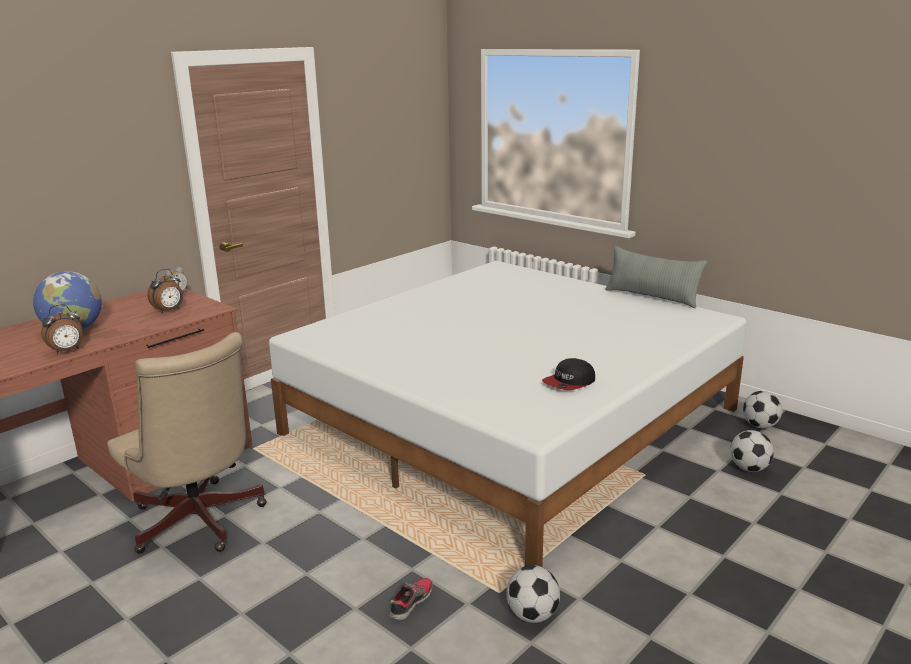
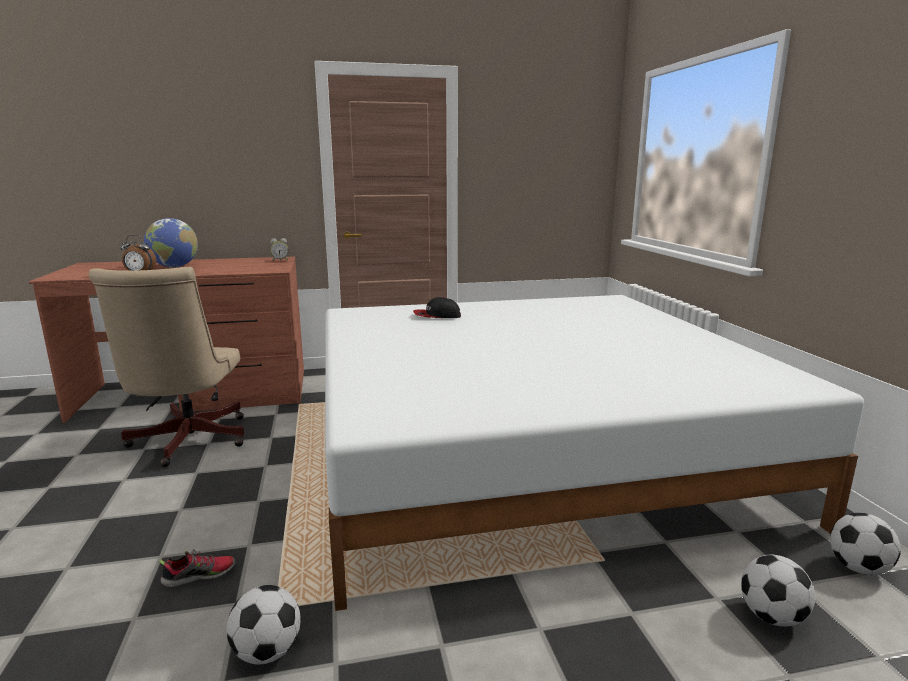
camera: 35 degrees right, 5 degrees down
alarm clock [147,269,183,313] -> none
cap [542,358,595,390] -> cap moved to [413,297,461,318]
grey pillow [605,246,707,308] -> none

